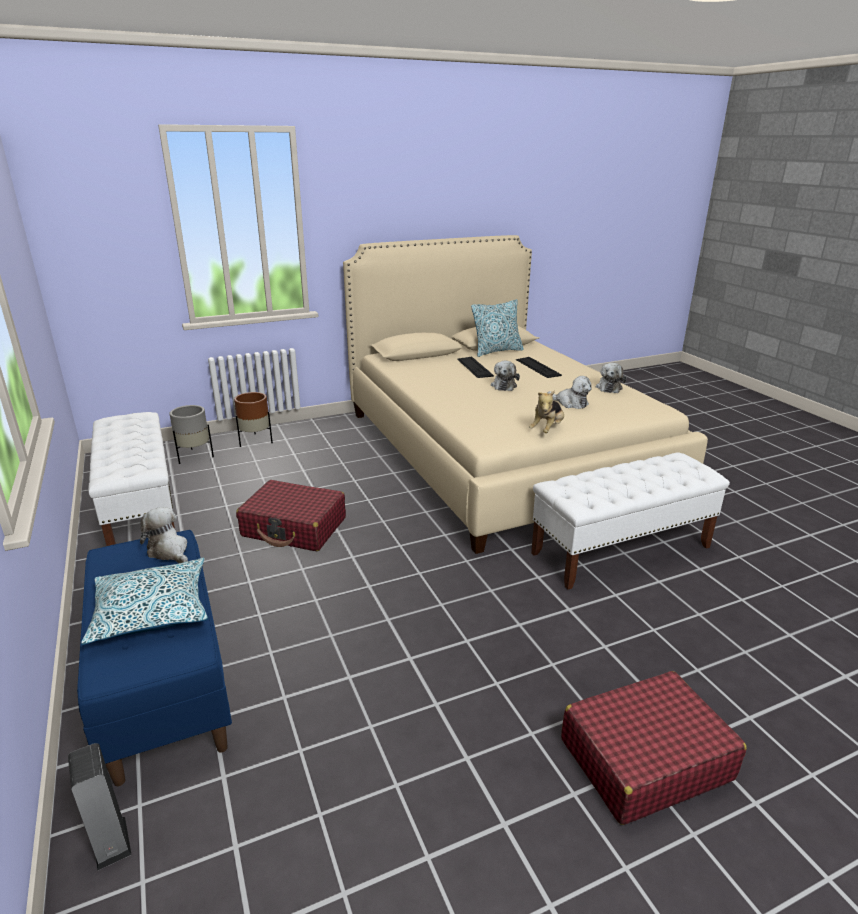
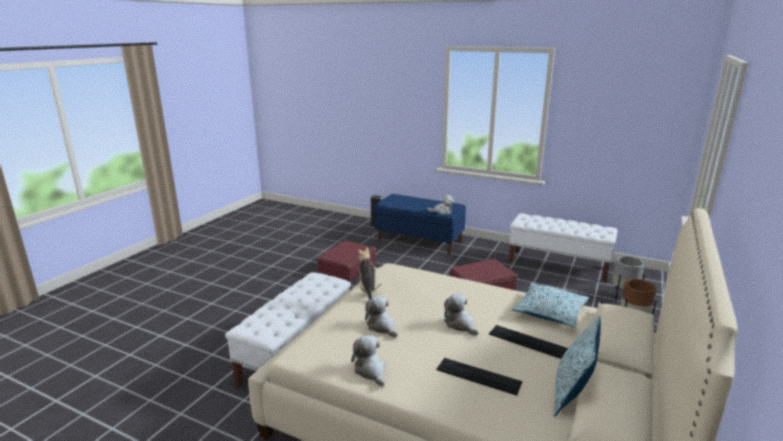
camera: 140 degrees right, 5 degrees down
pillow [81,558,208,645] -> pillow moved to [512,283,589,327]
plush toy [548,376,592,409] -> plush toy turned 60 degrees clockwise [365,296,397,337]
red suitcase [561,671,747,825] -> red suitcase moved to [317,241,376,282]

